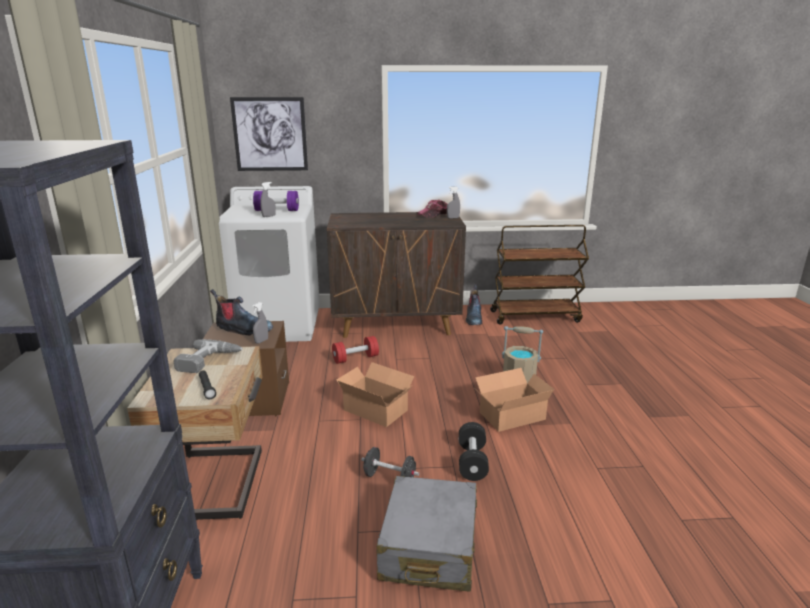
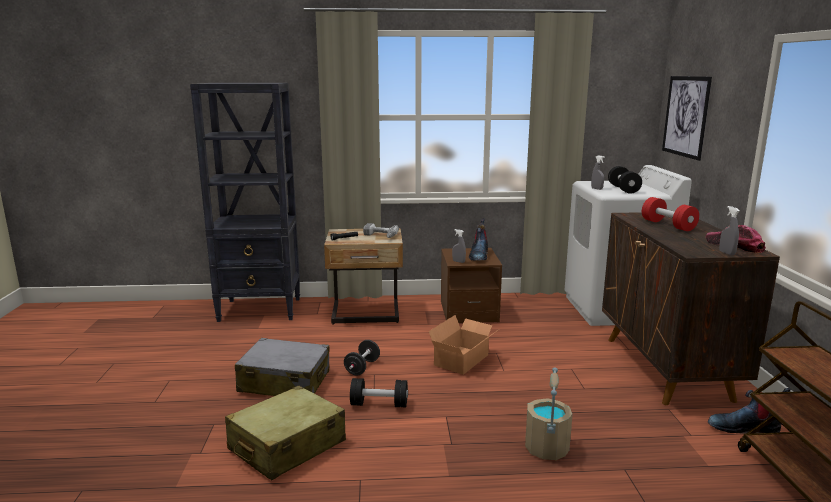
camera: 90 degrees right, 5 degrees down
purple dumbbell [253,191,299,211] -> black dumbbell [608,166,642,194]
red dumbbell [332,336,379,364] -> red dumbbell moved to [642,197,699,231]
cardboard box [475,368,554,432] -> none
none -> beige suitcase [225,385,346,480]

